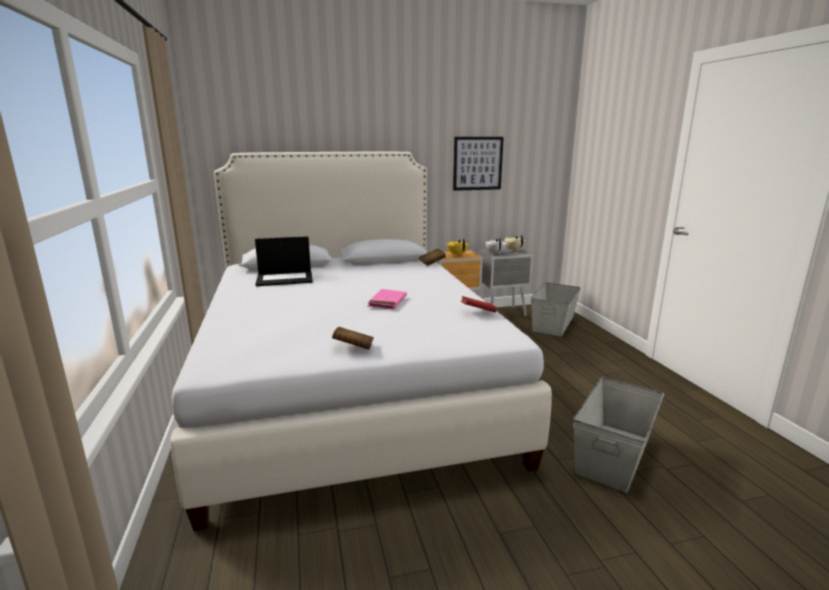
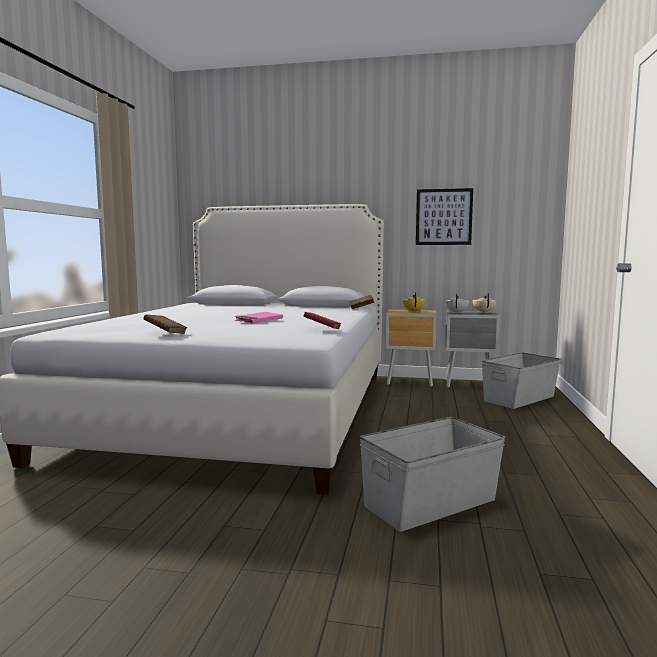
camera: 25 degrees right, 10 degrees down
laptop [255,236,313,286] -> none

